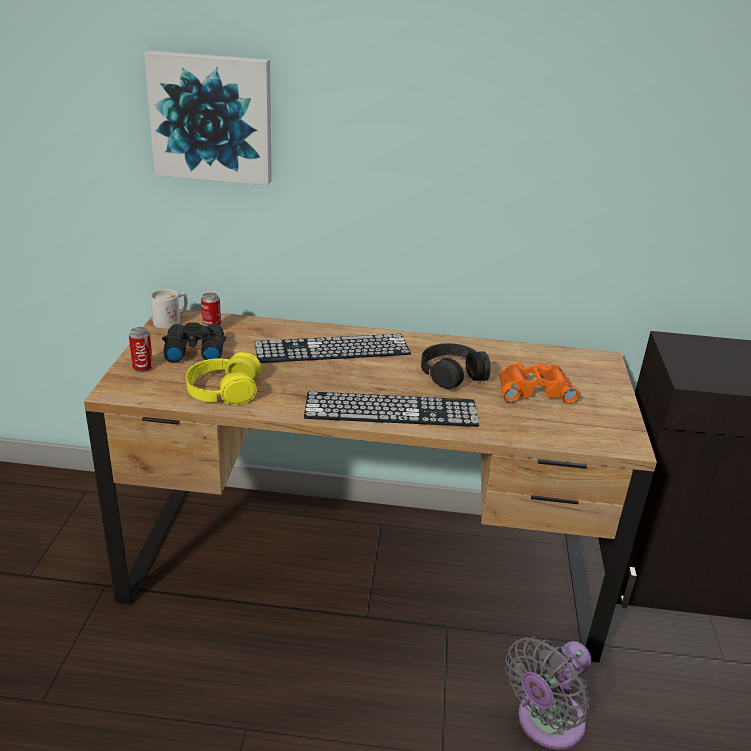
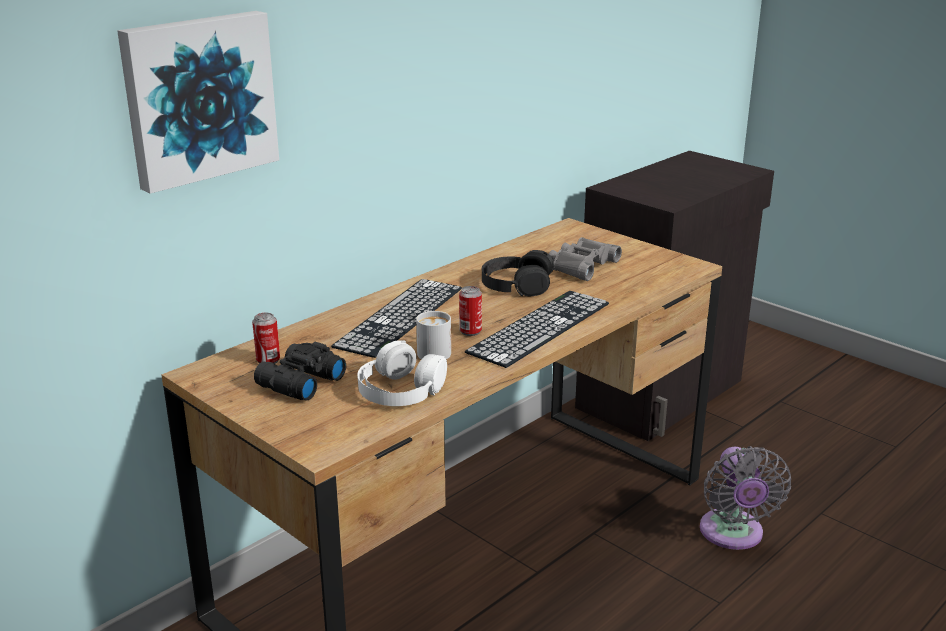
camera: 50 degrees left, 5 degrees down
can [129,327,153,372] -> can moved to [459,286,482,336]
white mug [150,289,188,329] -> white mug moved to [416,310,451,360]
yellow headphones [186,352,261,405] -> white headphones [357,340,447,406]
orange binoculars [499,363,580,404] -> grey binoculars [549,237,622,281]

